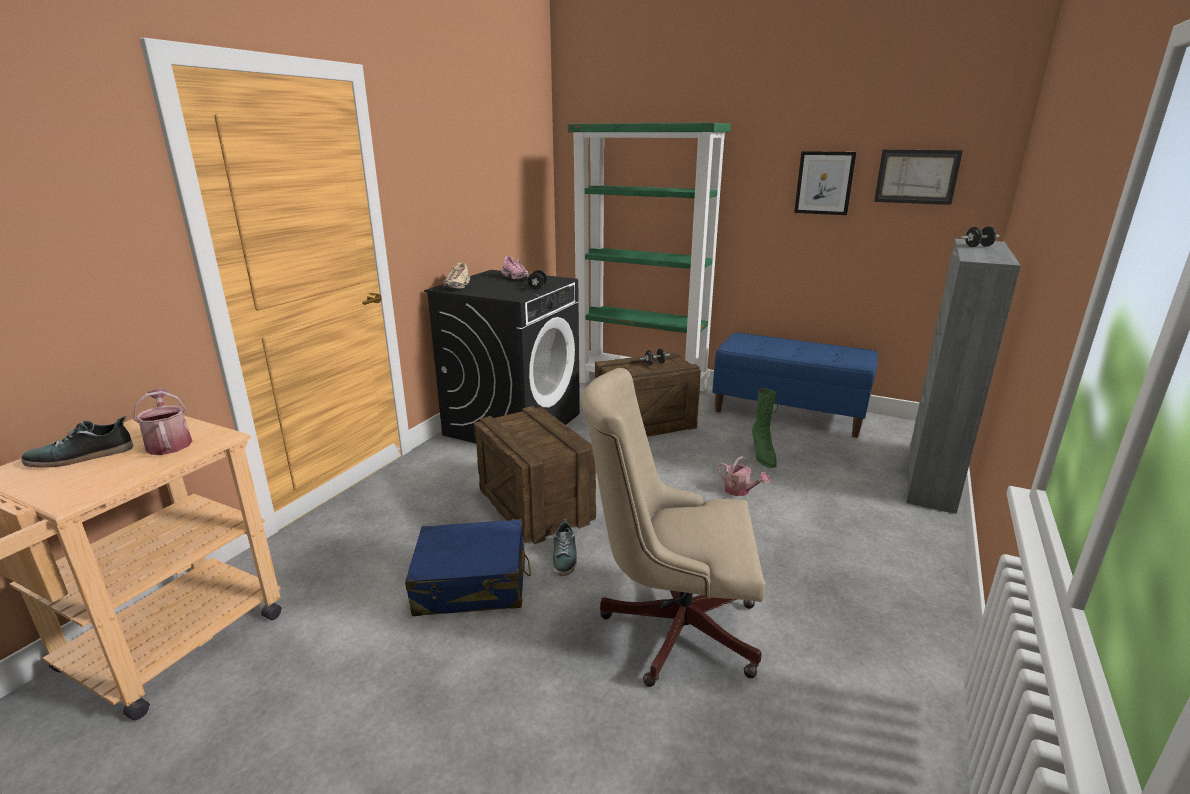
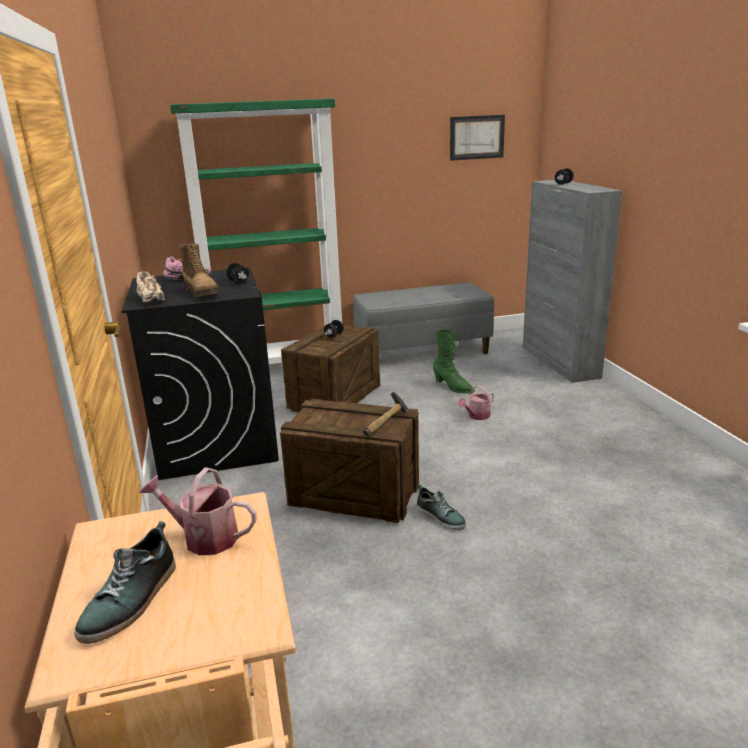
camera: 40 degrees left, 0 degrees up
blue suitcase [405,519,531,616] -> none
beige office chair [581,368,765,687] -> none
blue bench [712,332,878,438] -> grey bench [353,282,494,354]
watering can [717,456,770,496] -> watering can turned 135 degrees clockwise [458,385,494,420]
picture [794,151,857,215] -> none
none -> boot [179,244,220,297]
none -> hammer [363,392,409,436]

